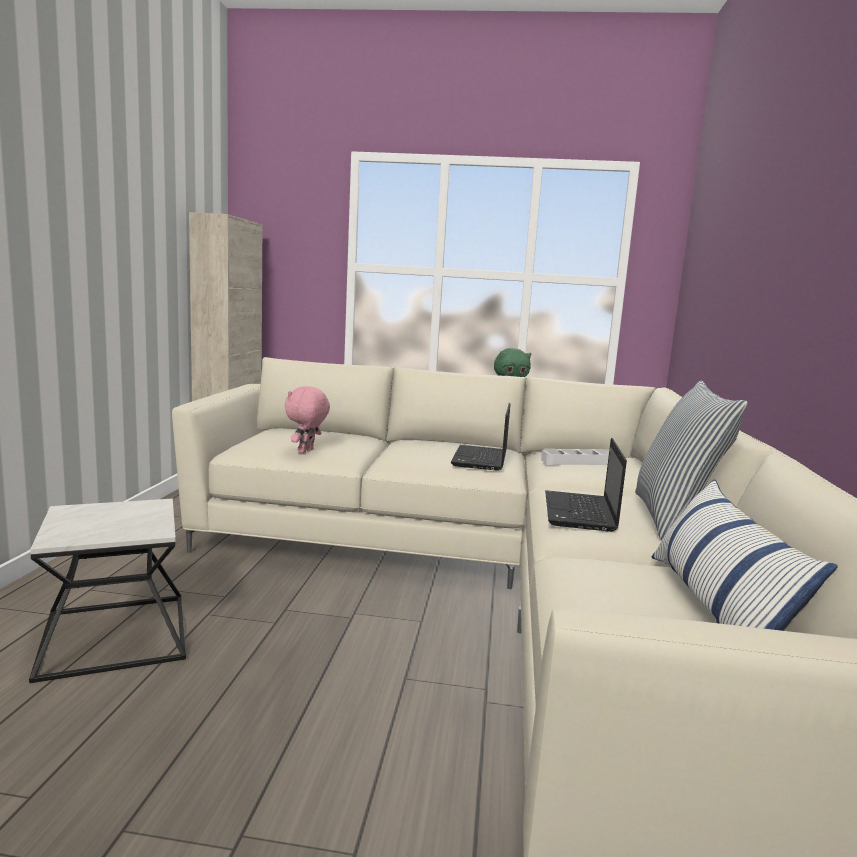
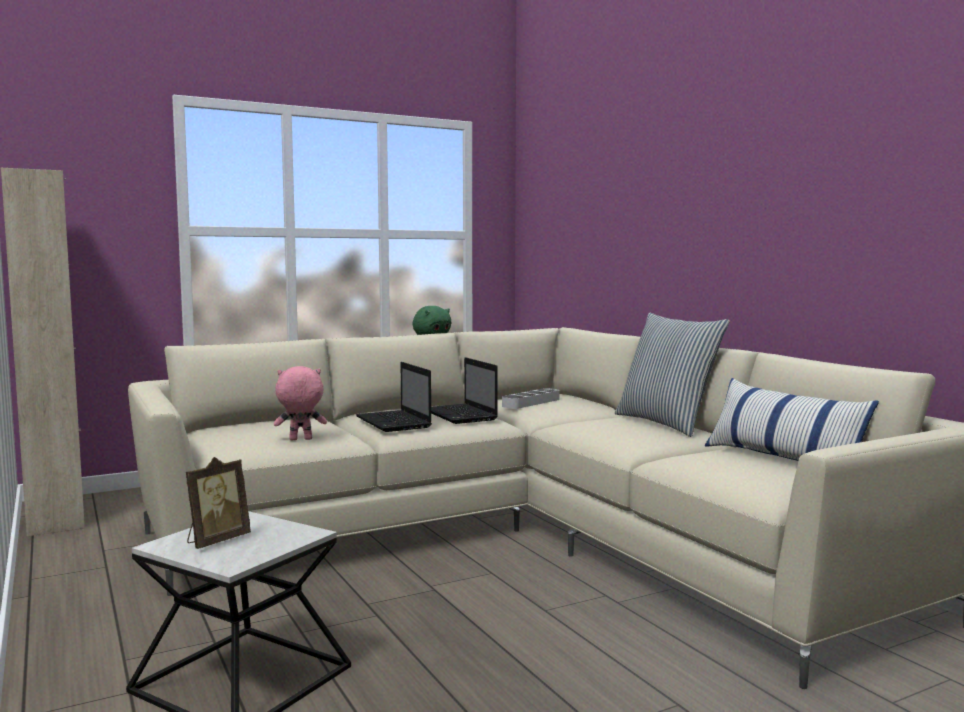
camera: 35 degrees left, 5 degrees down
pink plush toy [285,386,330,453] -> pink plush toy turned 90 degrees clockwise [274,366,327,440]
laptop [545,438,627,532] -> laptop moved to [356,362,432,432]
none -> picture frame [186,457,251,549]

